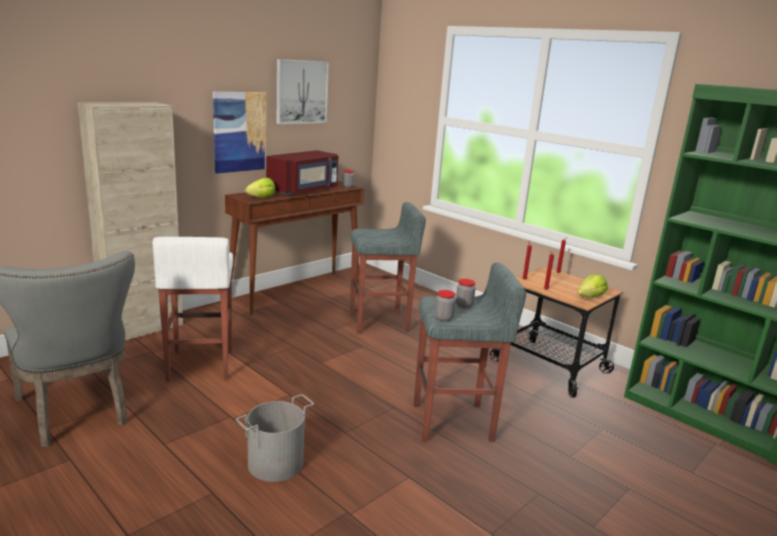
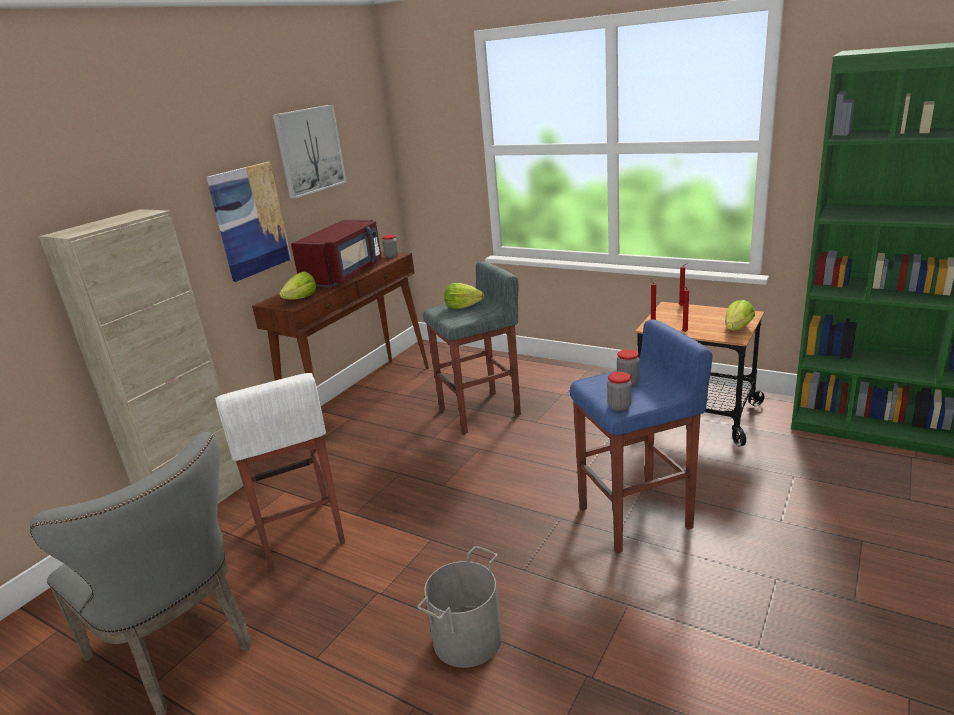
camera: 10 degrees left, 5 degrees up
grey stool [414,262,526,442] -> blue stool [570,320,712,553]
none -> lettuce [444,283,484,309]

